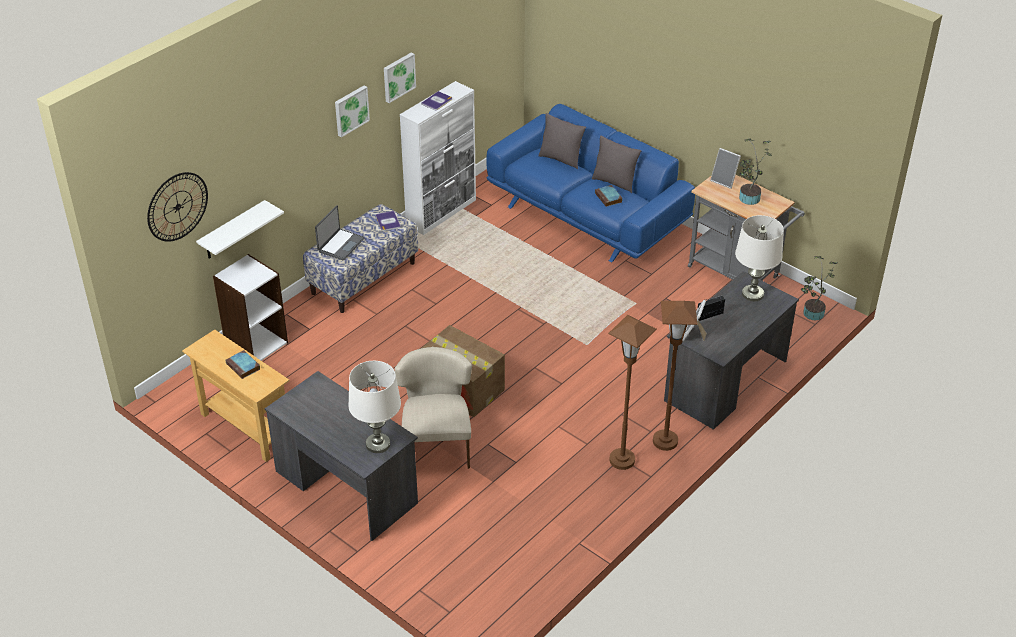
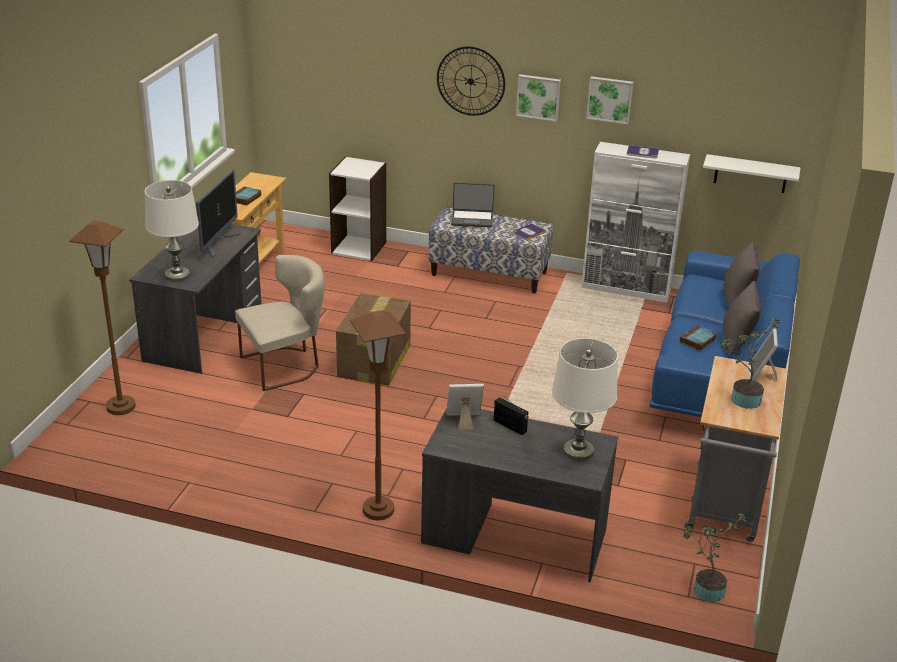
camera: 65 degrees right, 10 degrees down
wall clock [147,172,208,242] -> wall clock moved to [437,47,505,116]
white shelf [196,200,284,259] -> white shelf moved to [703,154,801,193]
brown floor lamp [608,315,657,470] -> brown floor lamp moved to [69,220,136,415]
none -> monitor [196,170,241,258]

